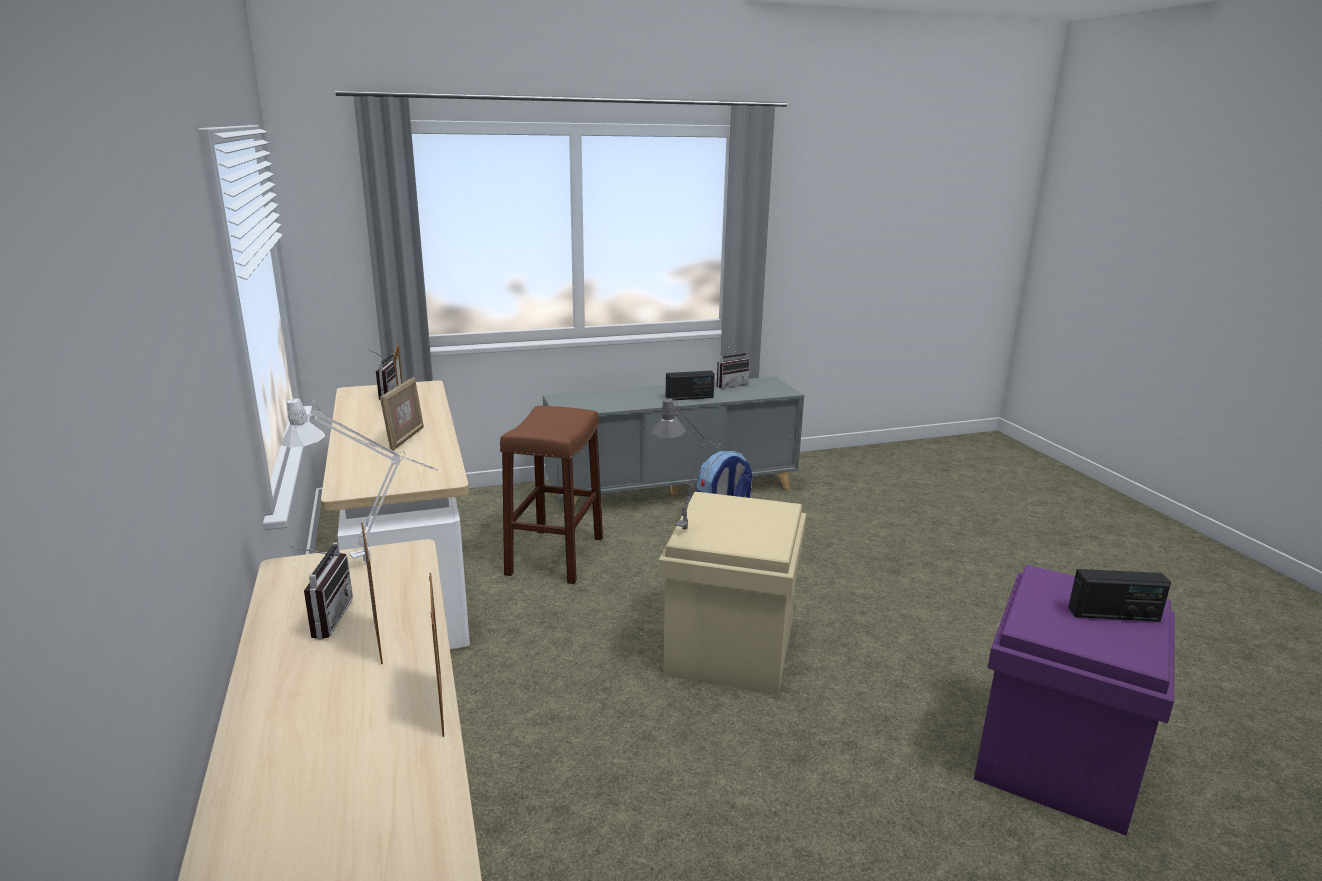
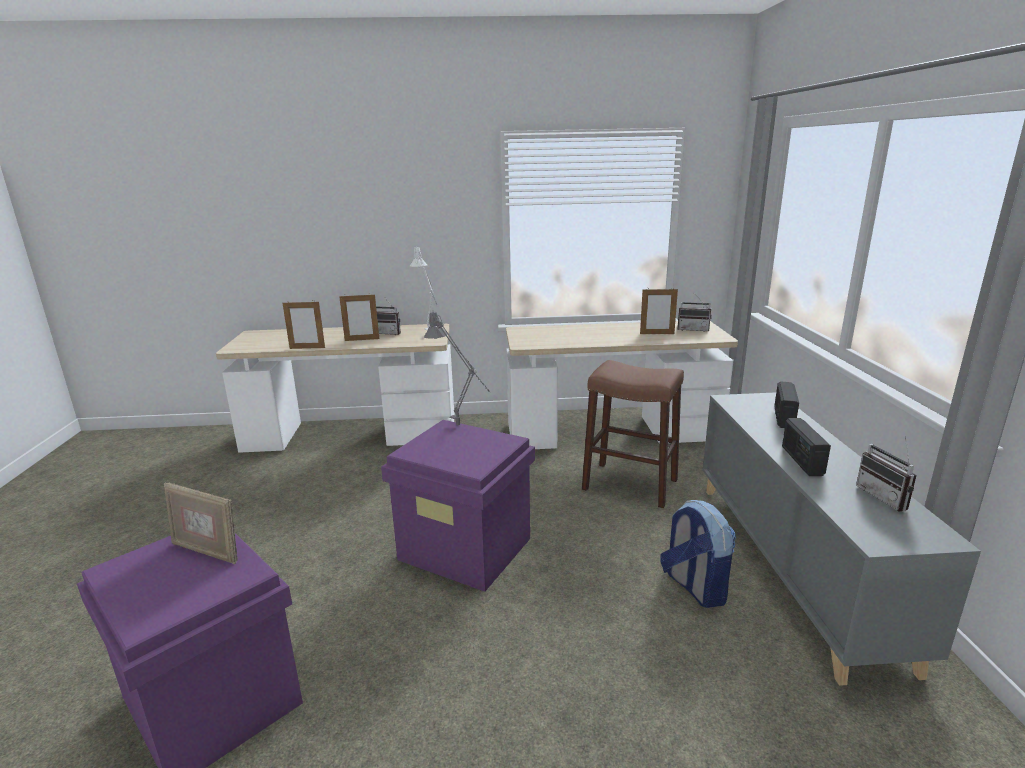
camera: 105 degrees right, 0 degrees up
picture frame [380,377,424,451] -> picture frame moved to [164,483,238,564]
beige storage box [659,491,806,695] -> purple storage box [381,420,535,592]
radio [1068,569,1171,622] -> radio moved to [774,381,799,428]

